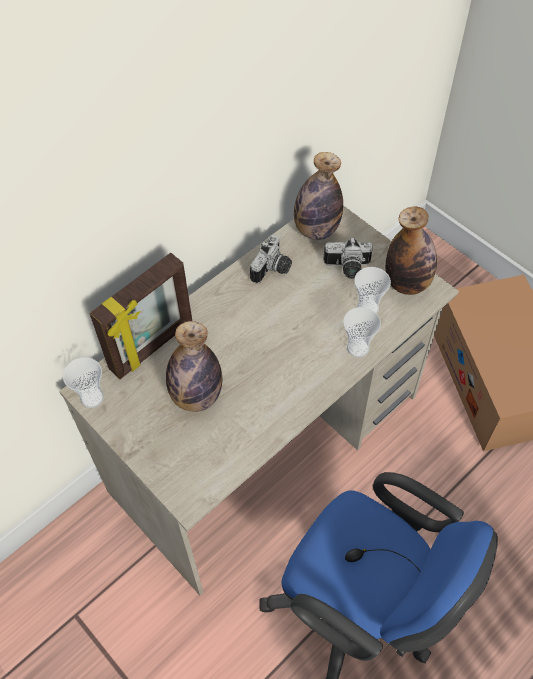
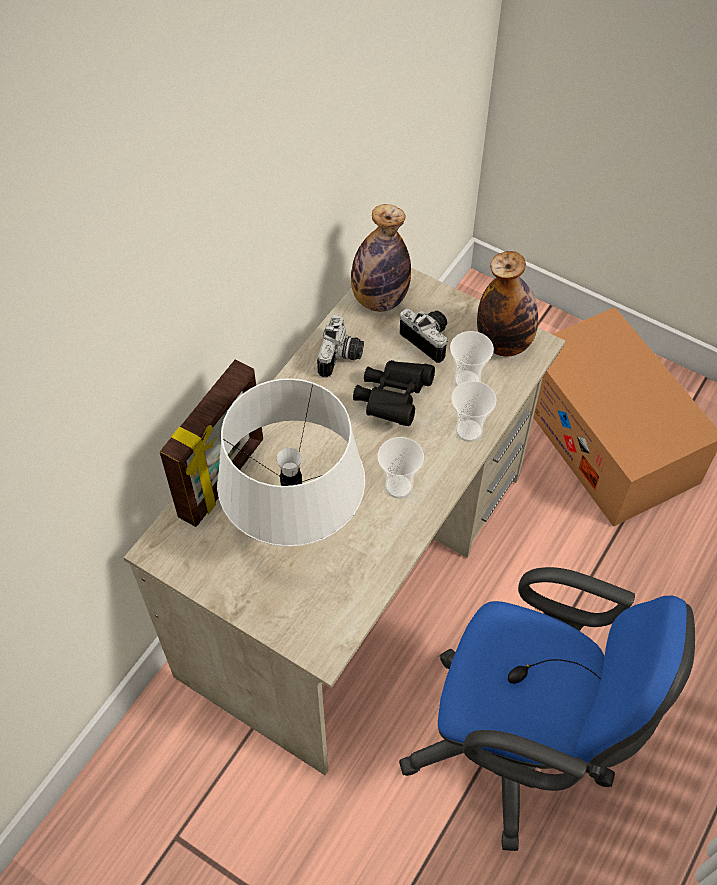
camera: 15 degrees left, 0 degrees up
cup [63,357,104,408] -> cup moved to [377,437,424,499]
bottle [166,321,222,412] -> white table lamp [217,378,365,547]
camera [324,237,373,279] -> camera turned 120 degrees counterclockwise [400,309,448,363]
none -> black binoculars [353,360,435,426]

